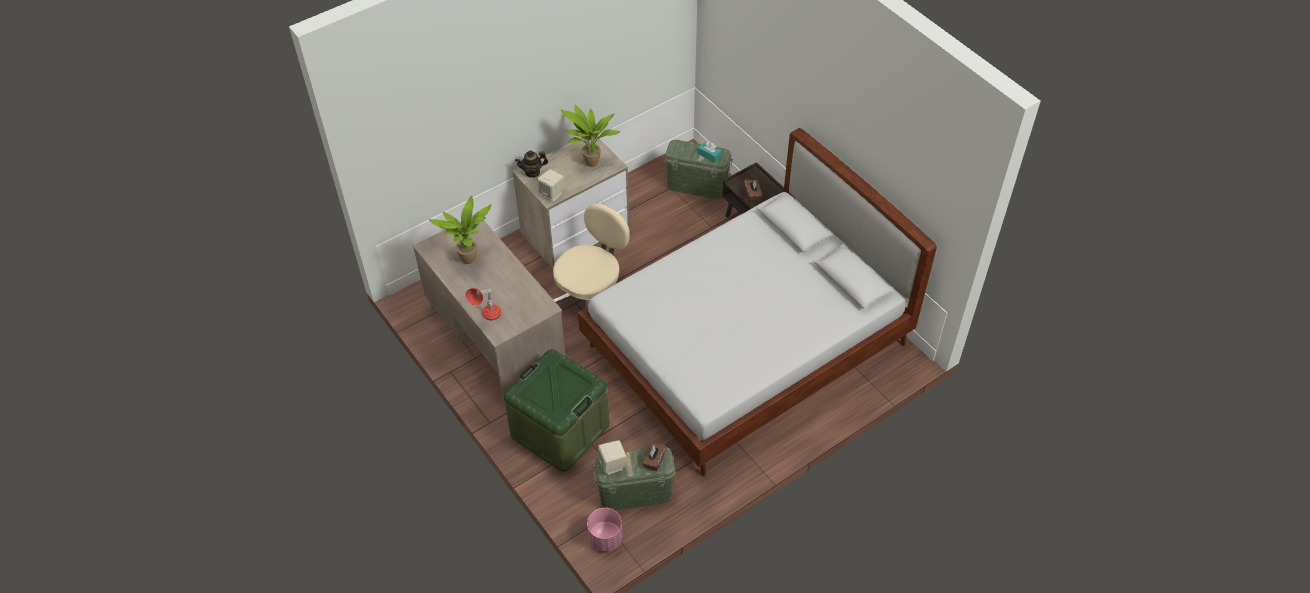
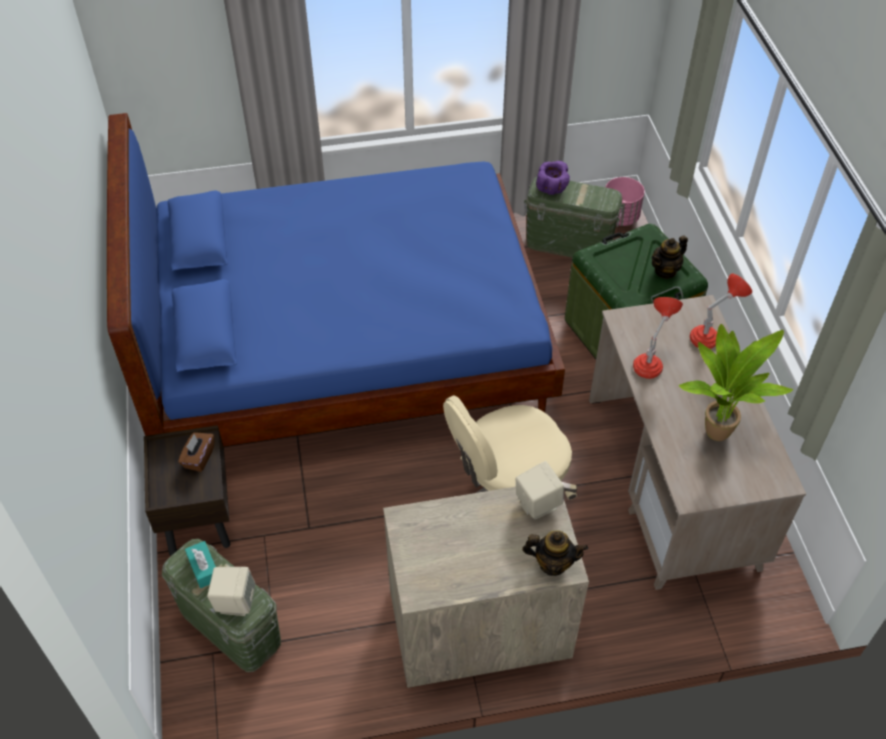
camera: 155 degrees left, 0 degrees up
potted plant [560,104,621,167] -> none
white bed [578,128,937,476] -> blue bed [107,113,565,447]
beige speaker [598,440,626,475] -> beige speaker moved to [207,567,256,616]
brown tissue box [642,443,666,471] -> purple bowl [536,161,570,195]
none -> red table lamp [633,297,683,379]
none -> teapot [652,236,688,279]

